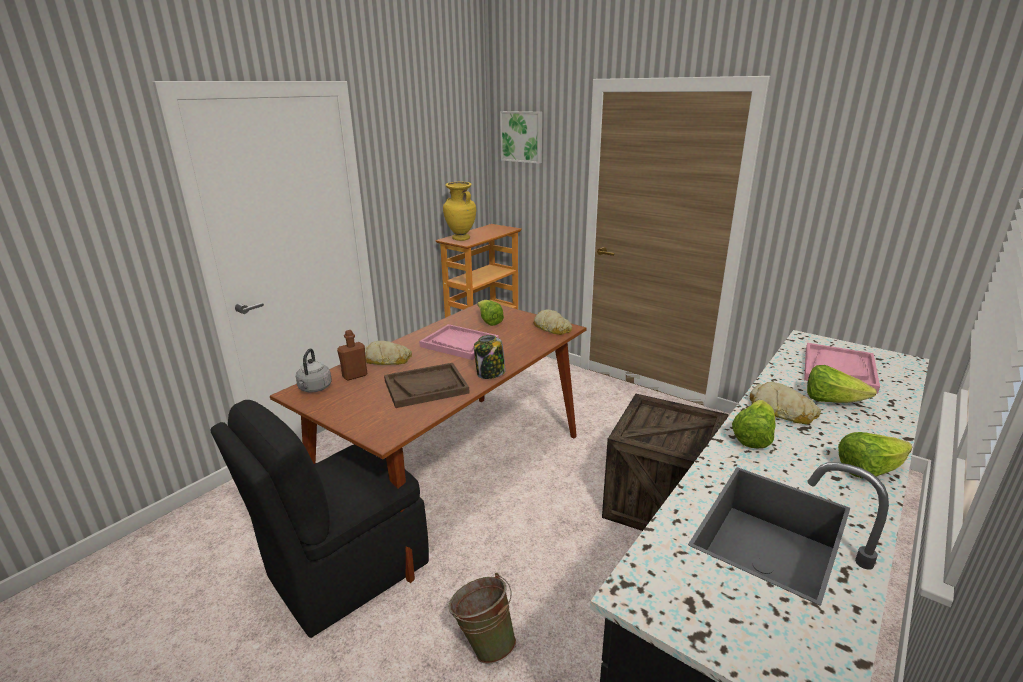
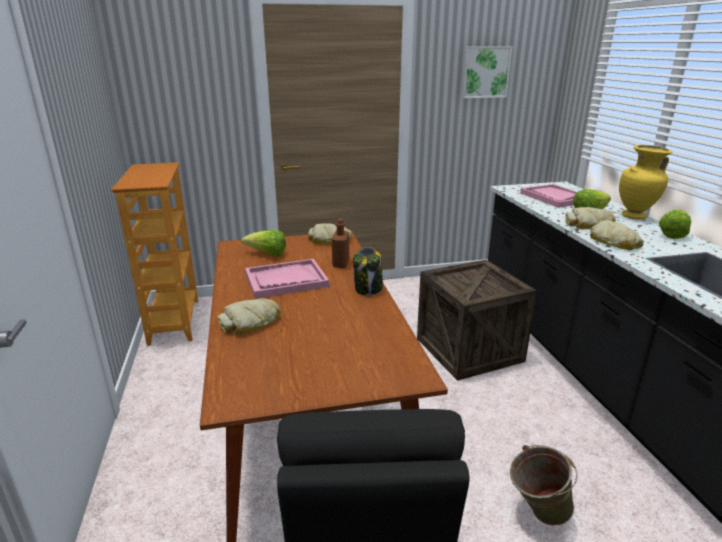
camera: 50 degrees left, 0 degrees up
grey kettle [296,348,332,393] -> none
brown bottle [337,330,367,380] -> brown bottle moved to [332,218,349,268]
brown tray [384,363,470,408] -> none
yellow vase [443,182,476,241] -> yellow vase moved to [619,145,672,220]
picture [500,111,542,164] -> picture moved to [461,47,512,98]
lettuce [732,400,775,449] -> bread [590,220,644,250]

